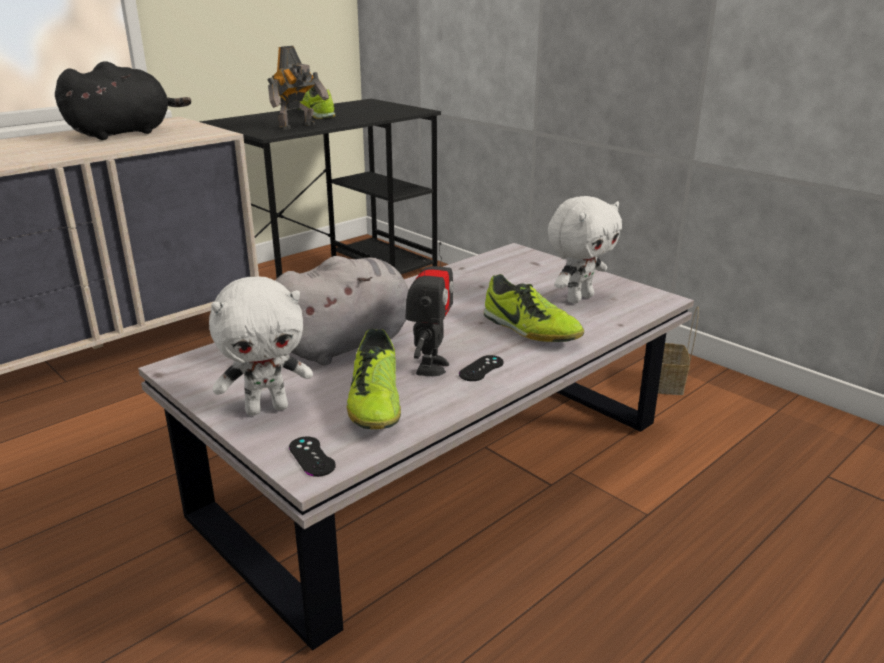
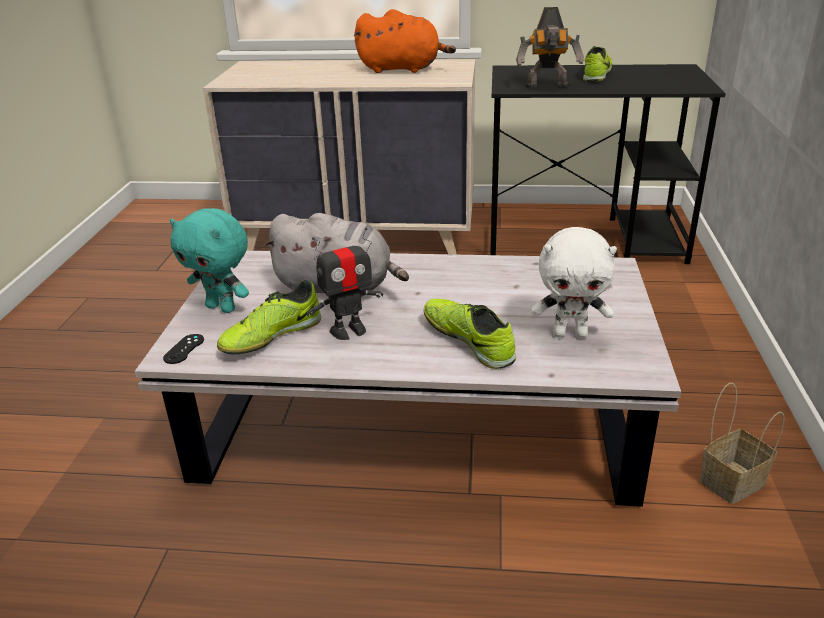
camera: 50 degrees right, 5 degrees up
black plush toy [55,61,191,140] -> orange plush toy [354,9,456,73]
white plush toy [209,277,313,416] -> turquoise plush toy [170,208,249,313]
black game controller [459,355,504,381] -> none
shoe [484,274,584,342] -> shoe turned 135 degrees clockwise [424,299,516,369]

